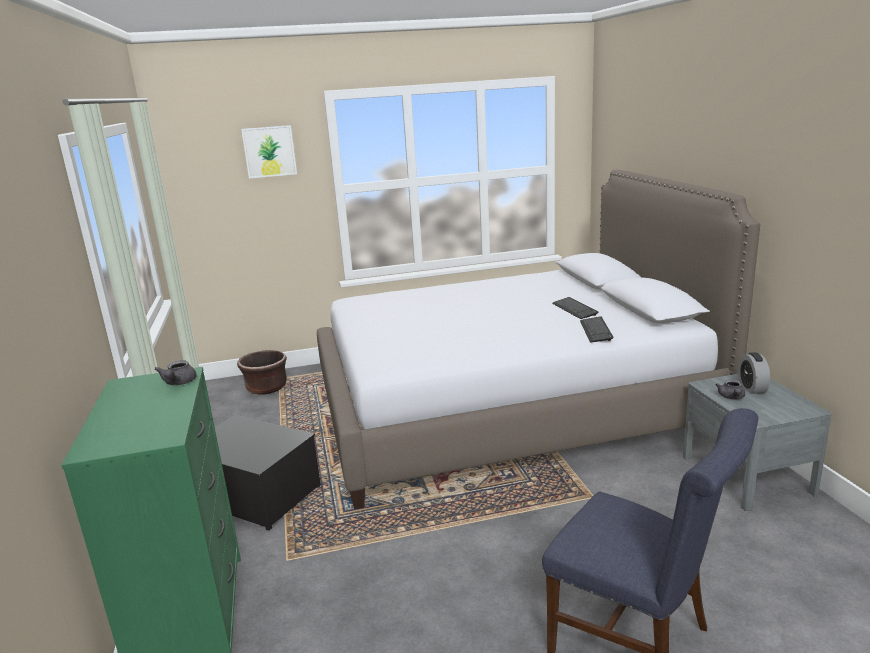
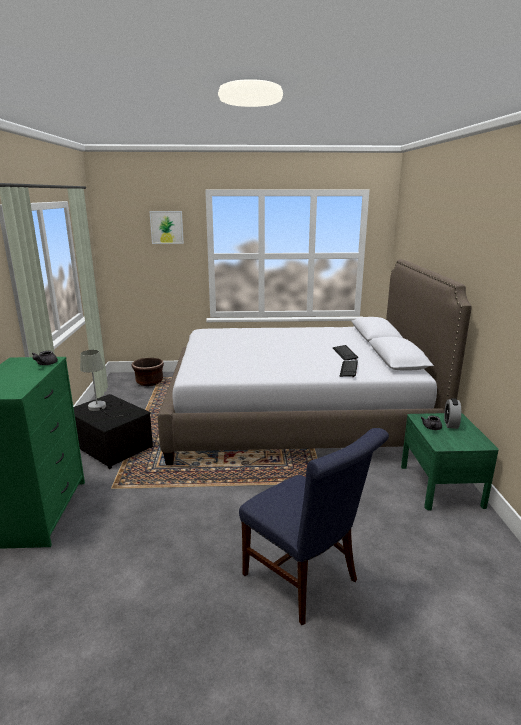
camera: 10 degrees right, 0 degrees up
grey nightstand [683,374,832,511] -> green nightstand [401,413,499,510]
none -> grey table lamp [80,350,131,417]

